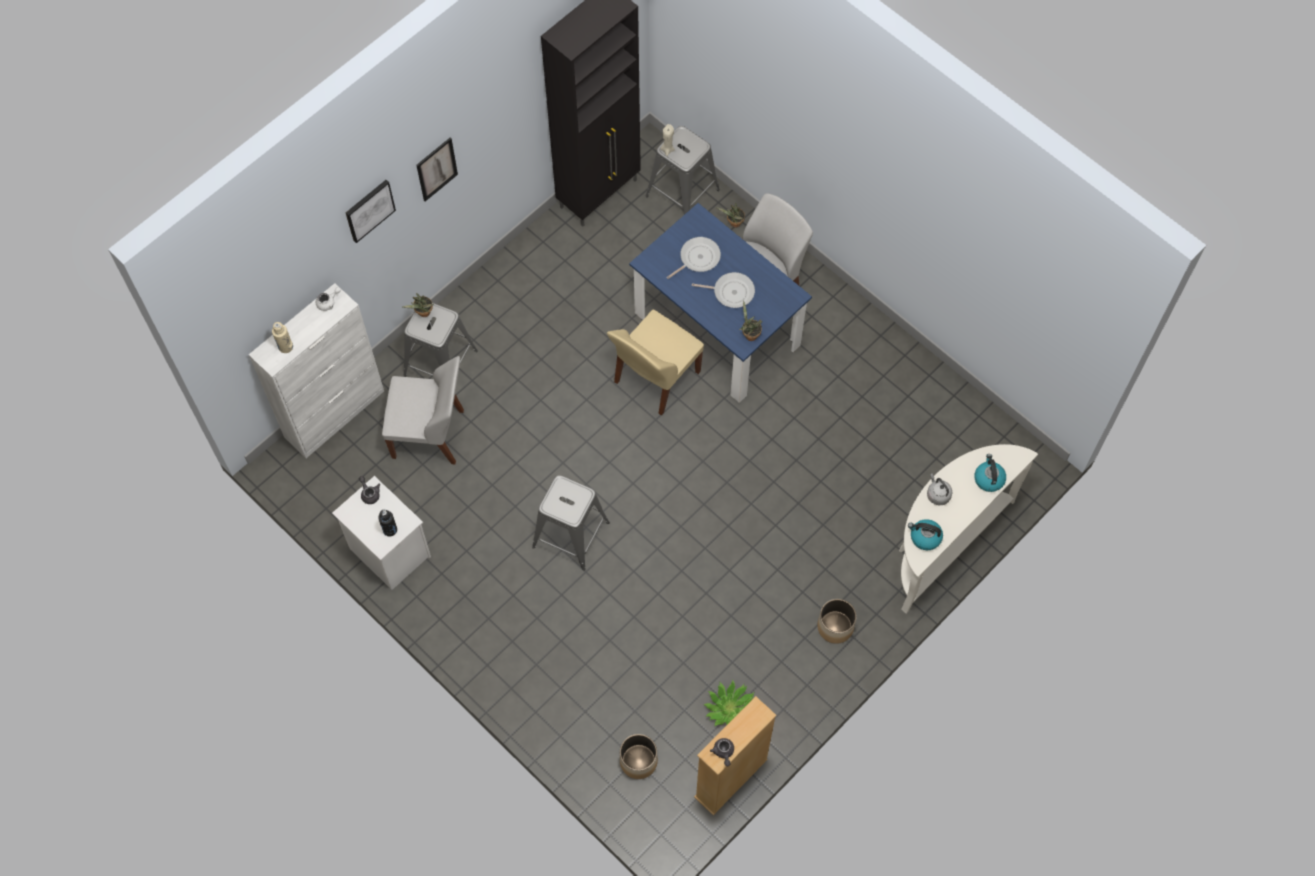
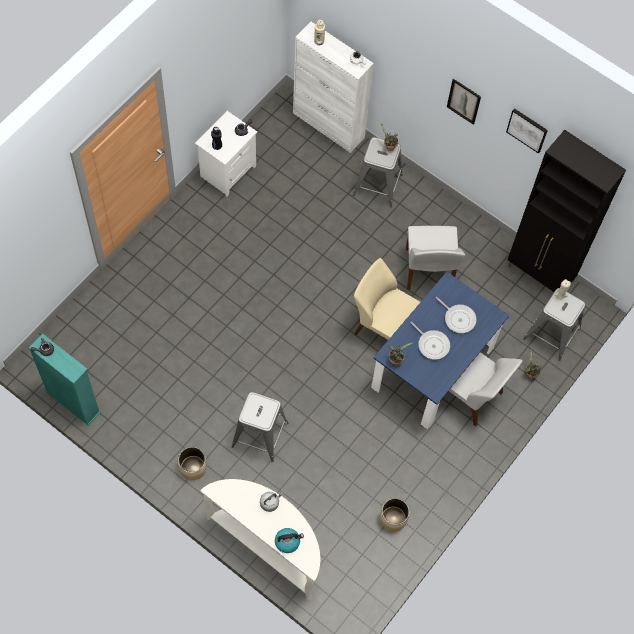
camera: 80 degrees right, 0 degrees up
picture [346,180,396,243] -> picture moved to [506,108,548,154]
white chair [382,356,464,464] -> white chair moved to [406,226,465,290]
grey stool [532,475,610,571] -> grey stool moved to [231,392,288,462]
planter [620,734,658,779] -> planter moved to [380,498,409,532]
frying pan [692,272,755,308] -> frying pan turned 45 degrees counterclockwise [410,321,450,360]
beige bookcase [694,696,776,815] -> turquoise bookcase [29,334,101,426]
potted plant [704,680,754,726] -> none
kettle [908,519,943,550] -> none

